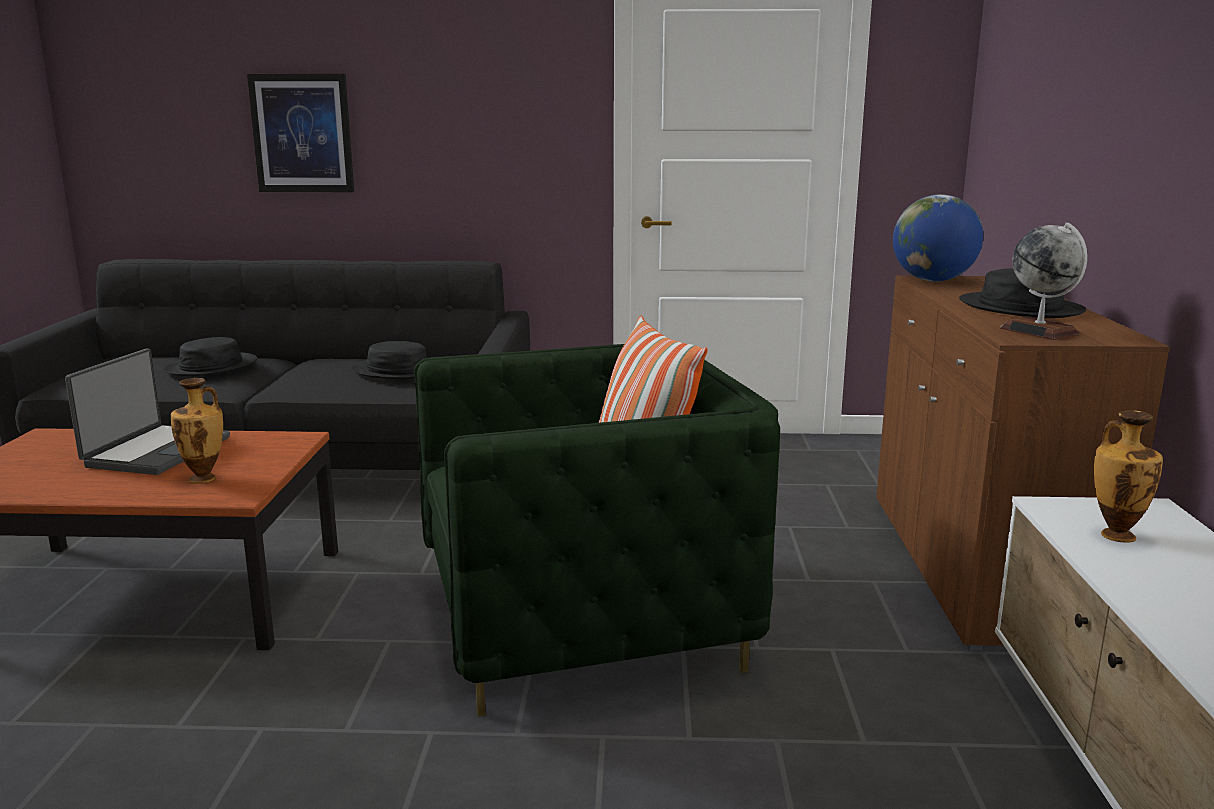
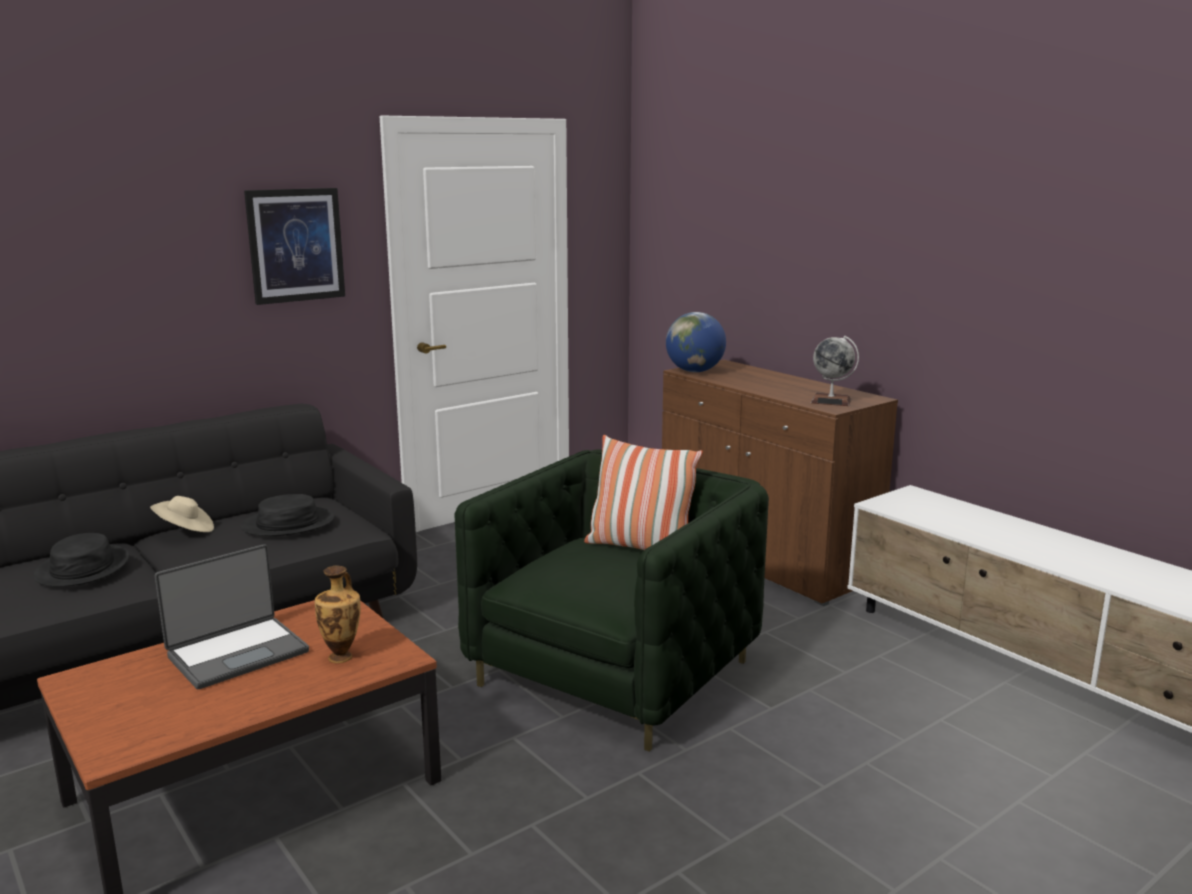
camera: 40 degrees left, 0 degrees up
laptop [65,348,230,475] -> laptop turned 75 degrees clockwise [155,544,309,689]
picture [247,74,354,192] -> picture moved to [244,188,345,305]
black hat [959,268,1086,318] -> none
vase [1094,410,1163,543] -> none
none -> beige hat [150,496,214,532]

